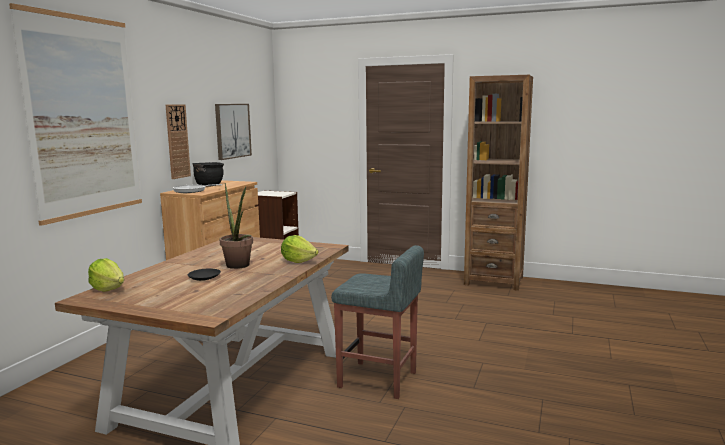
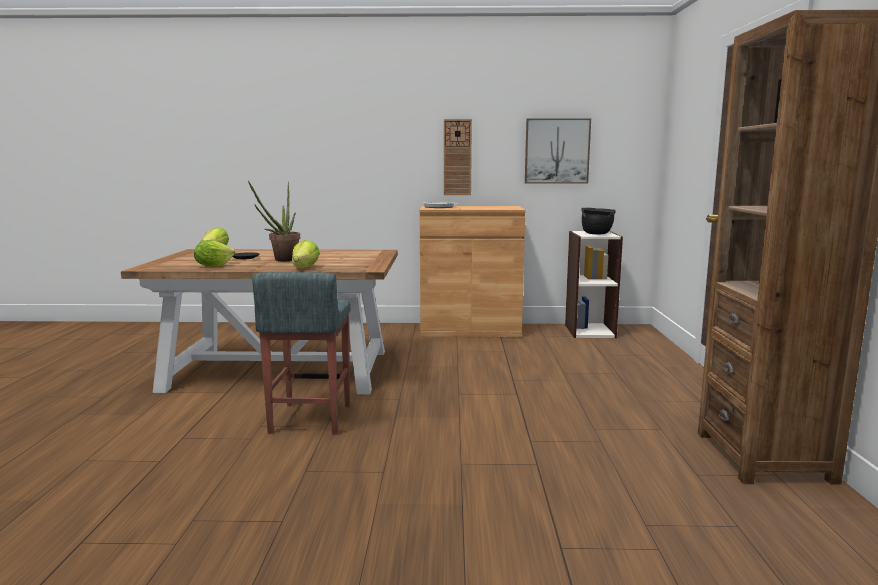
camera: 70 degrees right, 0 degrees up
picture [9,3,142,226] -> none
black cooking pot [192,162,224,187] -> black cooking pot moved to [581,208,616,234]
none -> lettuce [194,240,235,267]

